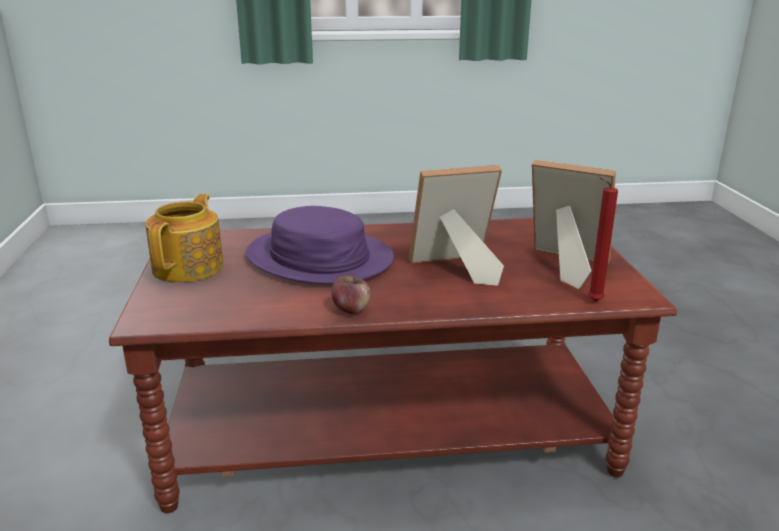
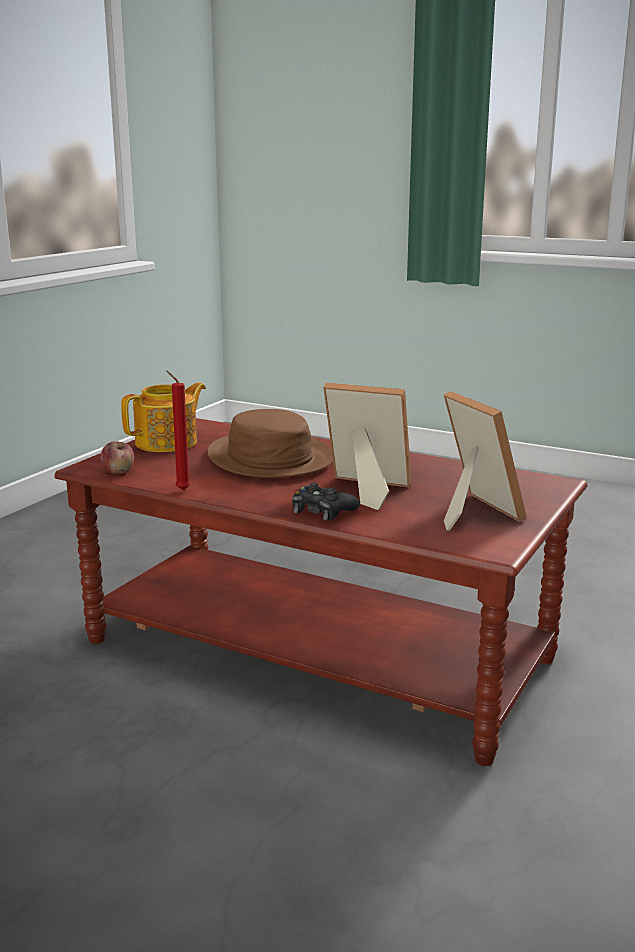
camera: 35 degrees right, 5 degrees down
purple hat [246,206,394,284] -> brown hat [207,409,333,478]
apple [331,275,371,314] -> apple moved to [101,441,134,474]
red candle [588,176,618,302] -> red candle moved to [166,370,191,491]
none -> black game controller [292,483,360,521]

